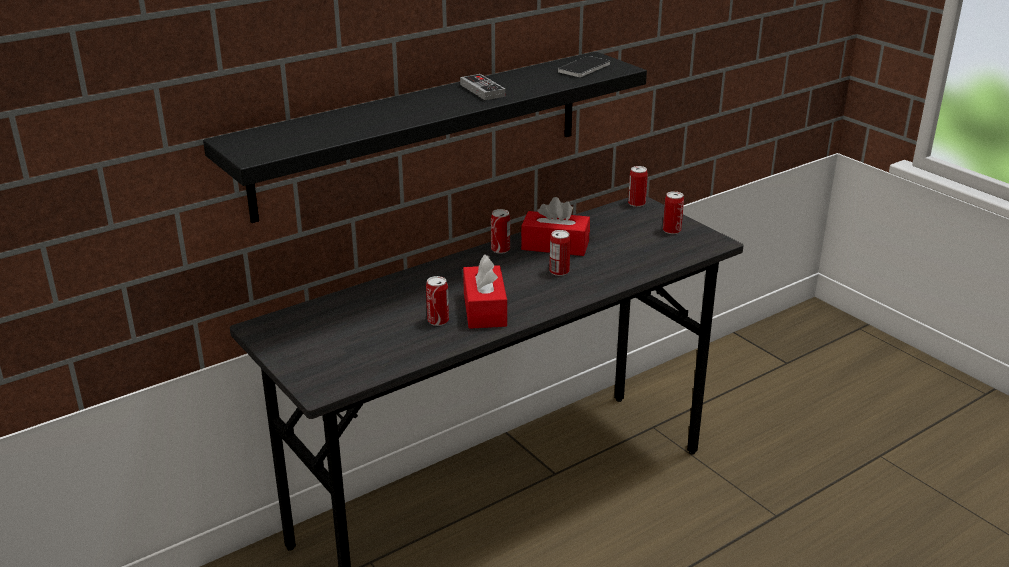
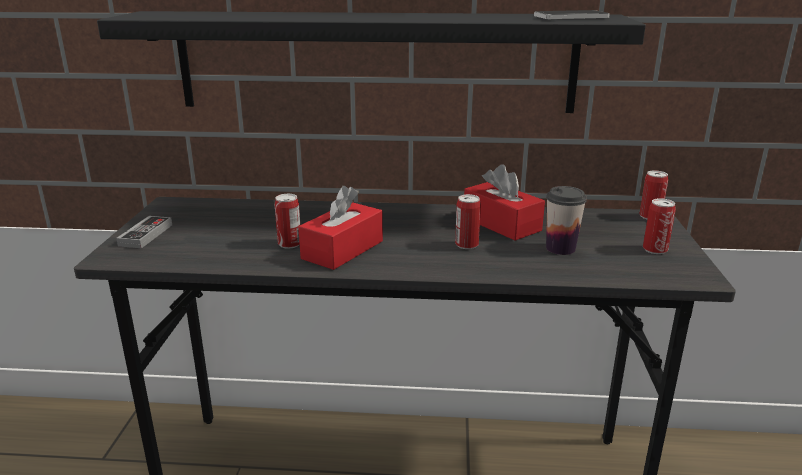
camera: 40 degrees right, 5 degrees down
game controller [460,74,506,100] -> game controller moved to [116,216,172,248]
can [491,209,510,254] -> none
none -> cup [546,186,587,255]

